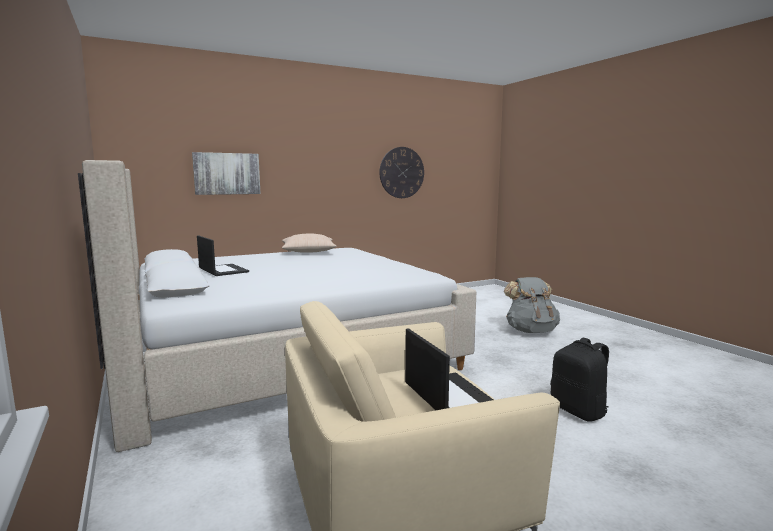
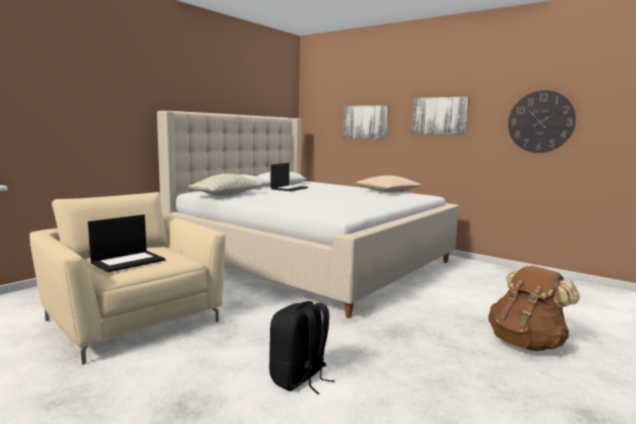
camera: 65 degrees right, 0 degrees up
grey backpack [504,277,560,333] -> brown backpack [488,266,580,351]
none -> pillow [188,174,262,196]
none -> picture [412,97,469,135]

